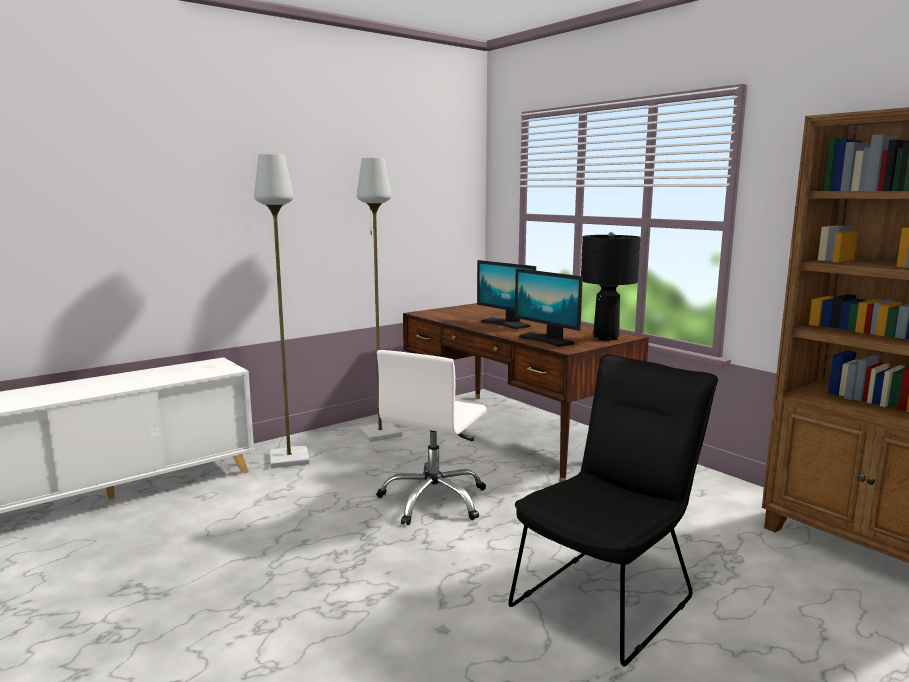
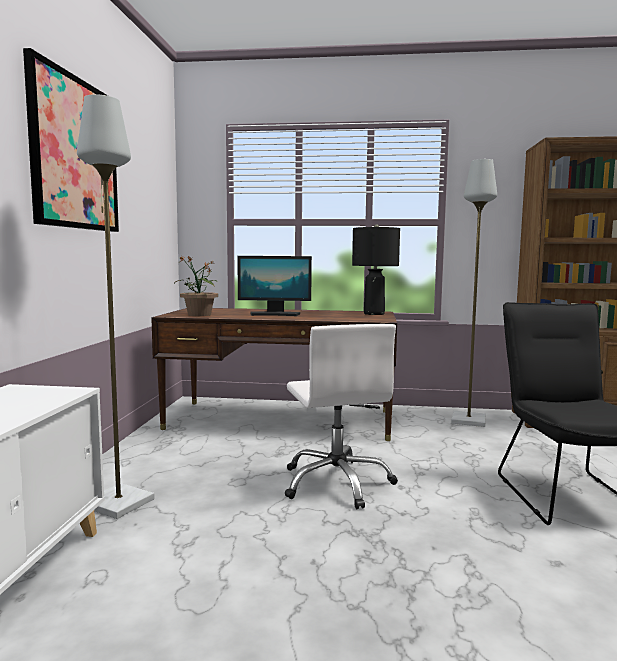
camera: 45 degrees left, 5 degrees down
grey floor lamp [357,158,402,442] -> grey floor lamp moved to [451,159,497,427]
monitor [515,268,583,347] -> none
none -> picture [23,48,119,232]
none -> potted plant [176,256,218,316]

